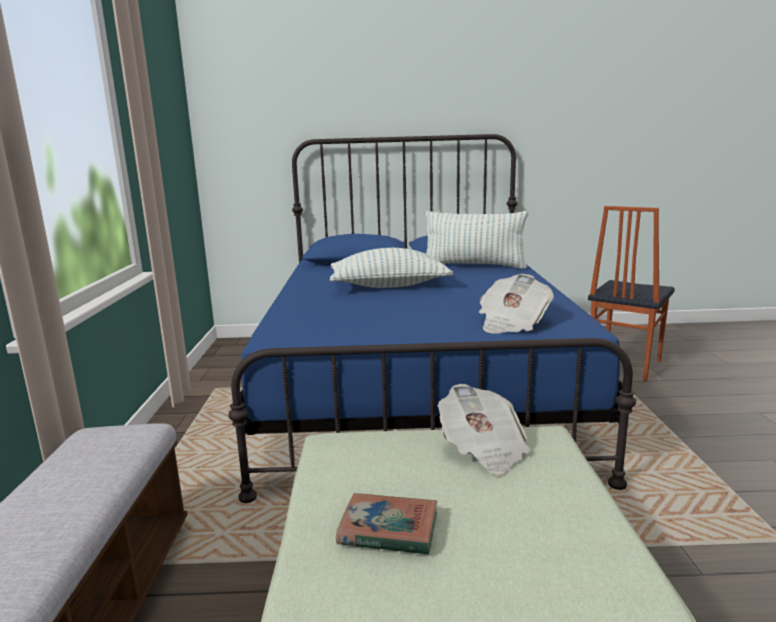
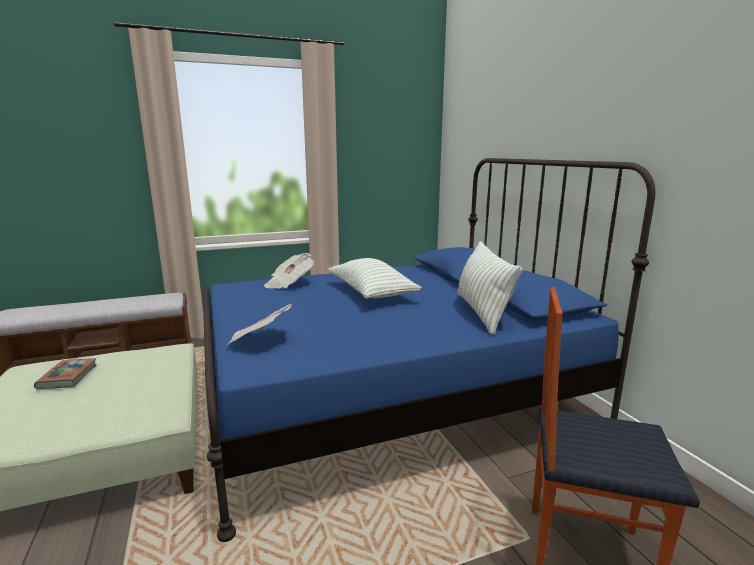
camera: 70 degrees right, 0 degrees up
newspaper [438,384,531,476] -> newspaper moved to [264,253,314,289]

